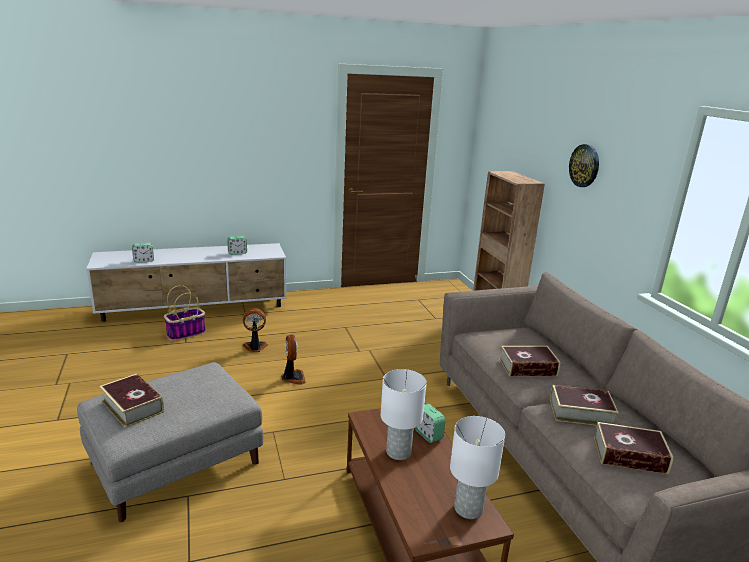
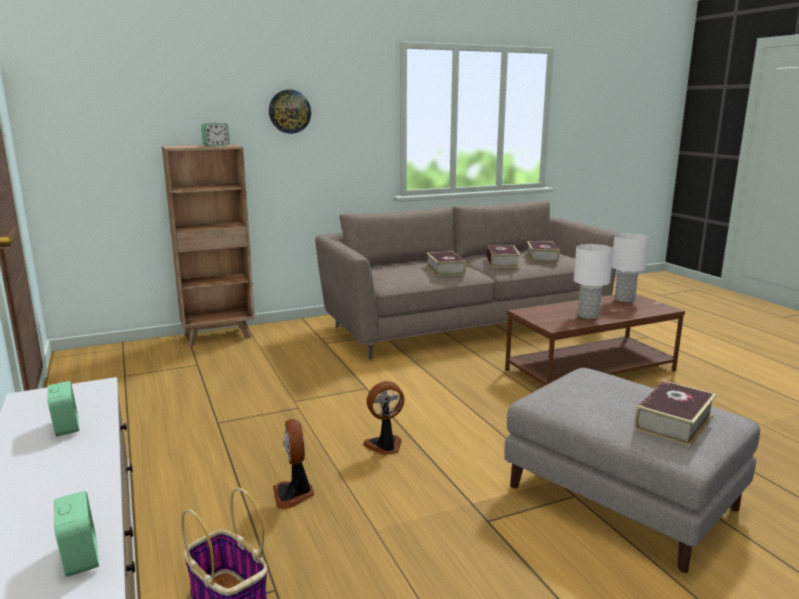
camera: 95 degrees left, 5 degrees down
alarm clock [415,404,446,443] -> alarm clock moved to [201,123,230,146]

